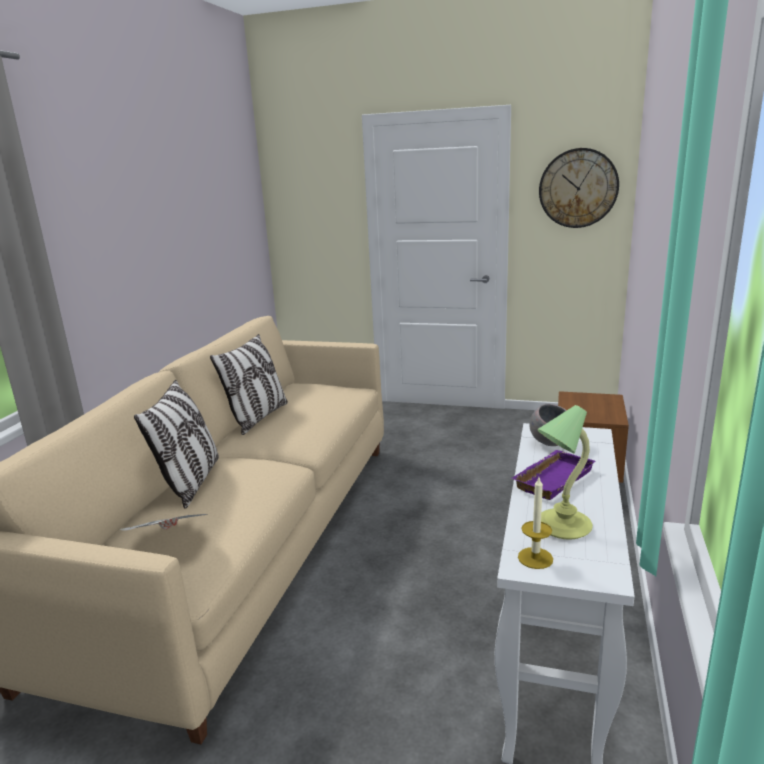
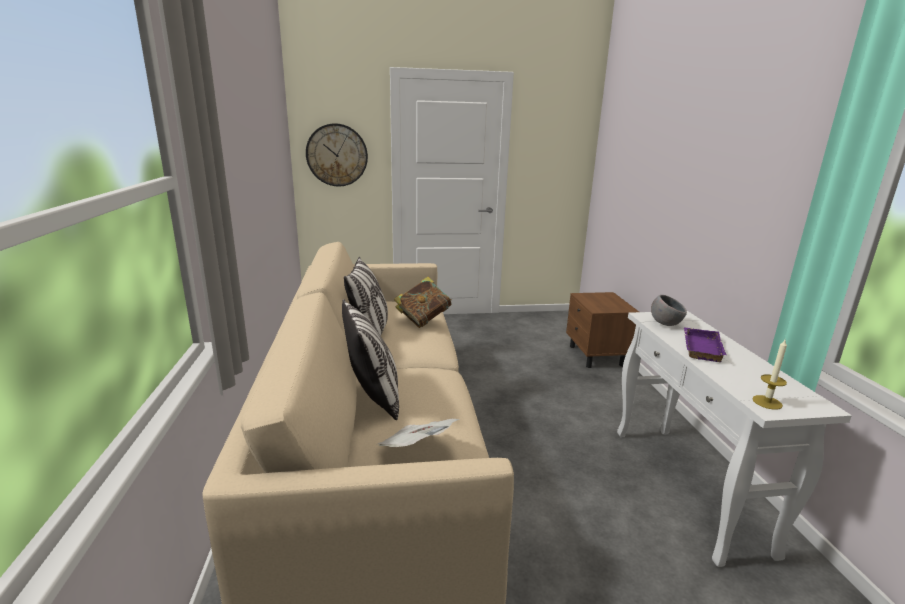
camera: 25 degrees left, 0 degrees up
table lamp [537,405,593,540] -> none
wall clock [539,148,619,228] -> wall clock moved to [306,123,368,187]
none -> book [394,277,451,328]

